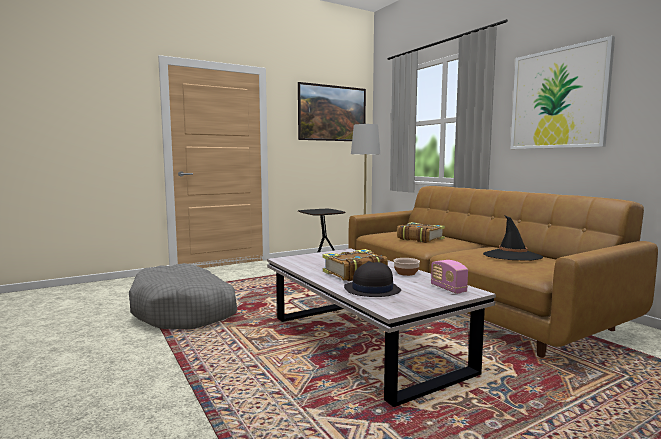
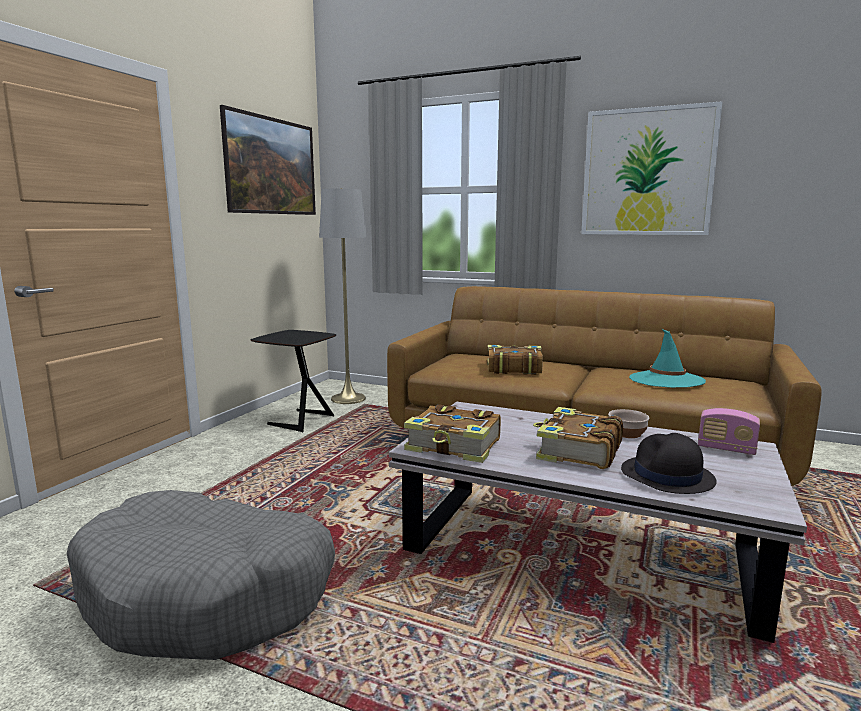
camera: 35 degrees left, 5 degrees up
black hat [483,215,543,261] -> turquoise hat [629,329,706,388]
none -> book [404,404,501,463]

